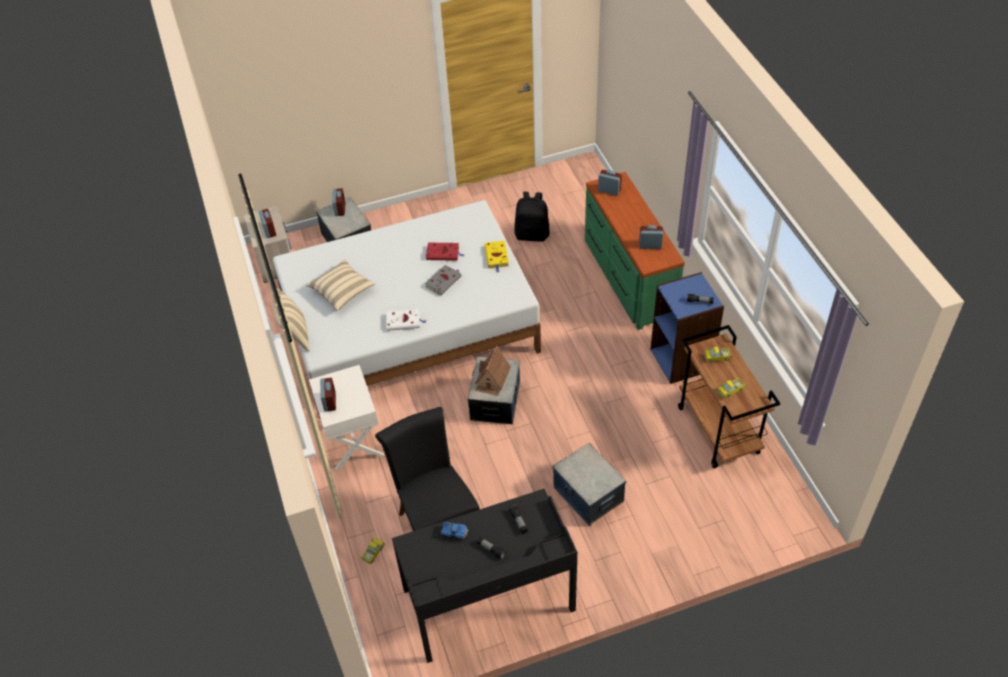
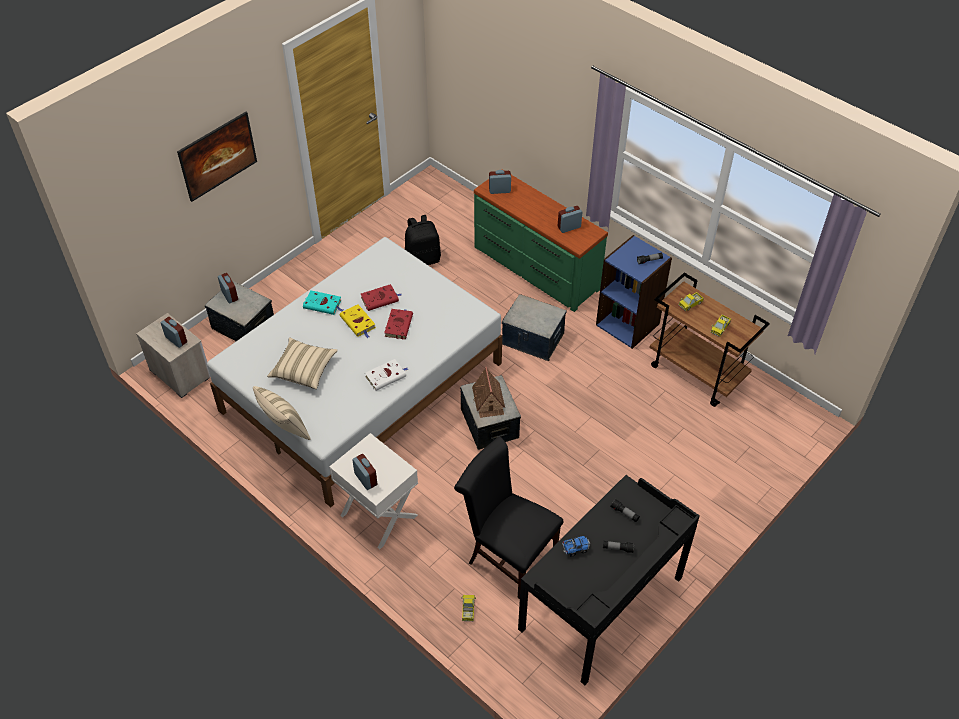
camera: 30 degrees left, 0 degrees up
grey book [425,265,462,295] -> red book [384,309,413,339]
yellow book [484,241,509,272] -> yellow book moved to [340,304,376,338]
storage box [553,443,626,526] -> storage box moved to [502,294,567,361]
none -> picture [177,112,257,202]
none -> turquoise book [303,290,343,315]

